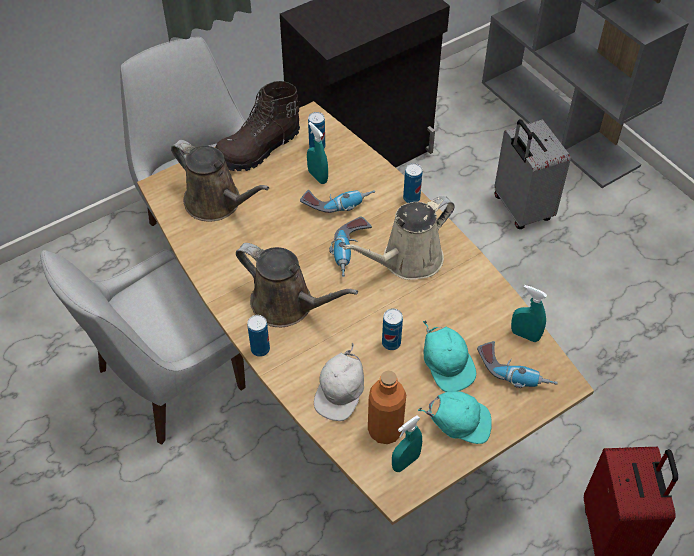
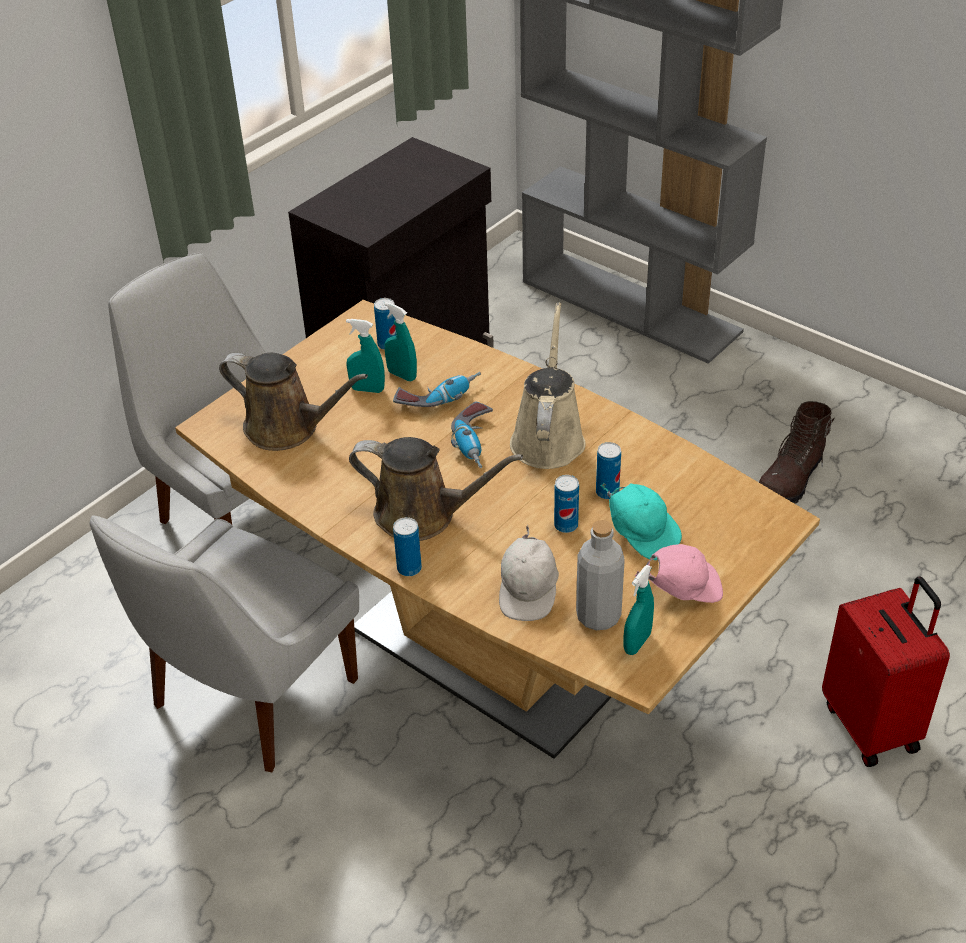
camera: 15 degrees left, 10 degrees down
brown boot [215,81,301,171] -> brown boot moved to [759,401,835,504]
beige watering can [343,196,455,280] -> beige watering can turned 150 degrees clockwise [510,302,586,469]
orange bottle [368,371,406,444] -> grey bottle [576,520,625,630]
can [403,163,423,203] -> can moved to [596,442,621,499]
turquoise cap [418,391,492,444] -> pink cap [635,544,723,603]
power drill [477,341,558,388] -> none
grey suitcase [494,119,571,229] -> none
turquoise spray bottle [511,285,547,342] -> turquoise spray bottle moved to [346,319,385,393]

